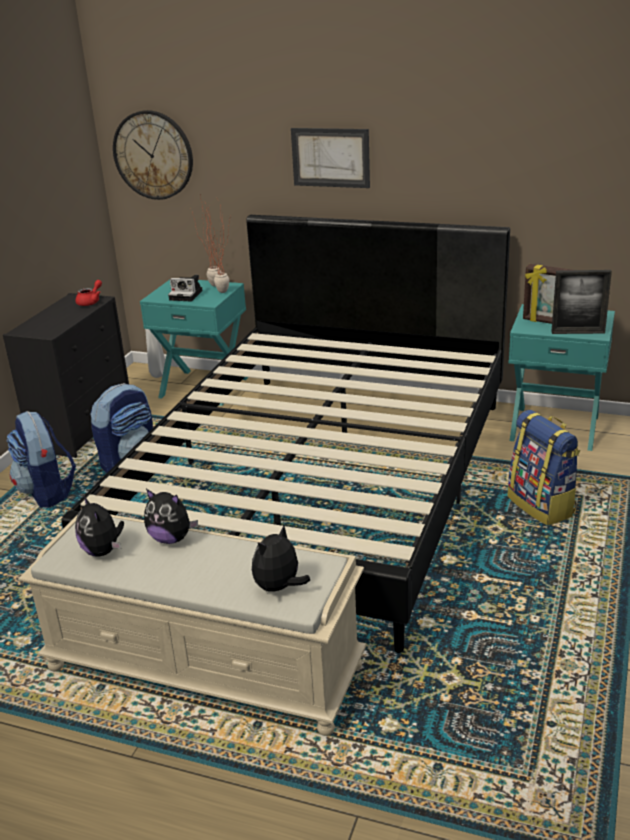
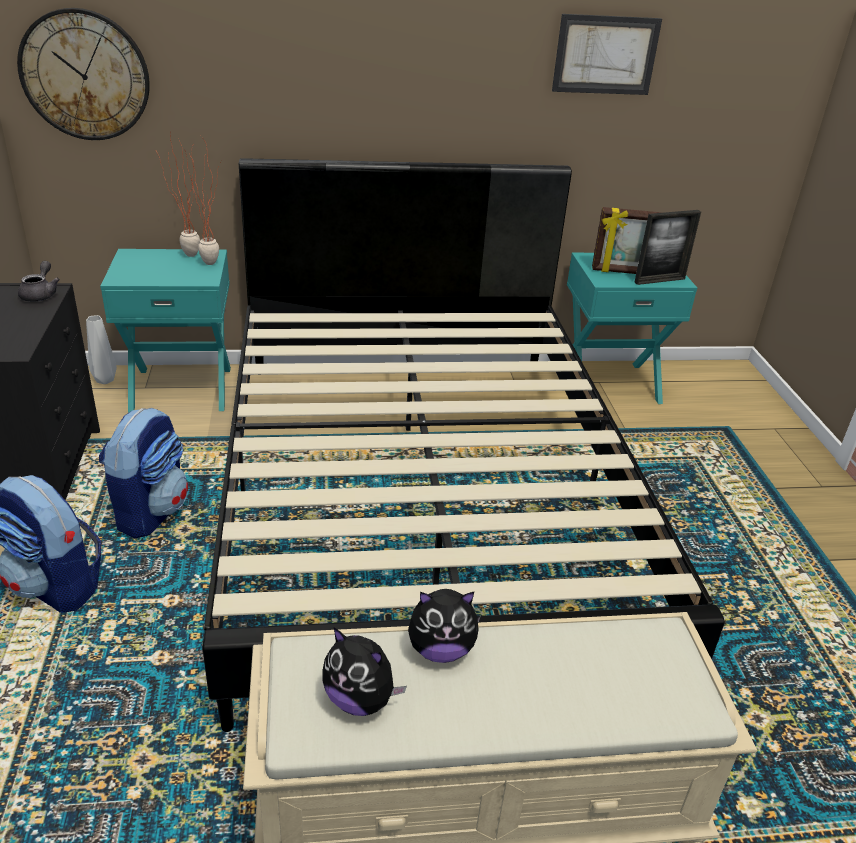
camera: 30 degrees left, 5 degrees up
red teapot [75,280,102,306] -> grey teapot [18,261,60,302]
camera [168,275,202,302] -> none
plush toy [252,525,310,594] -> none
picture [291,128,370,188] -> picture moved to [552,14,662,95]
backpack [507,410,580,525] -> none

